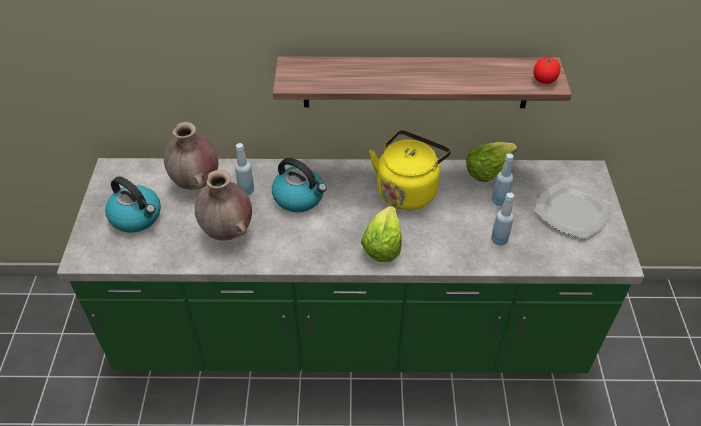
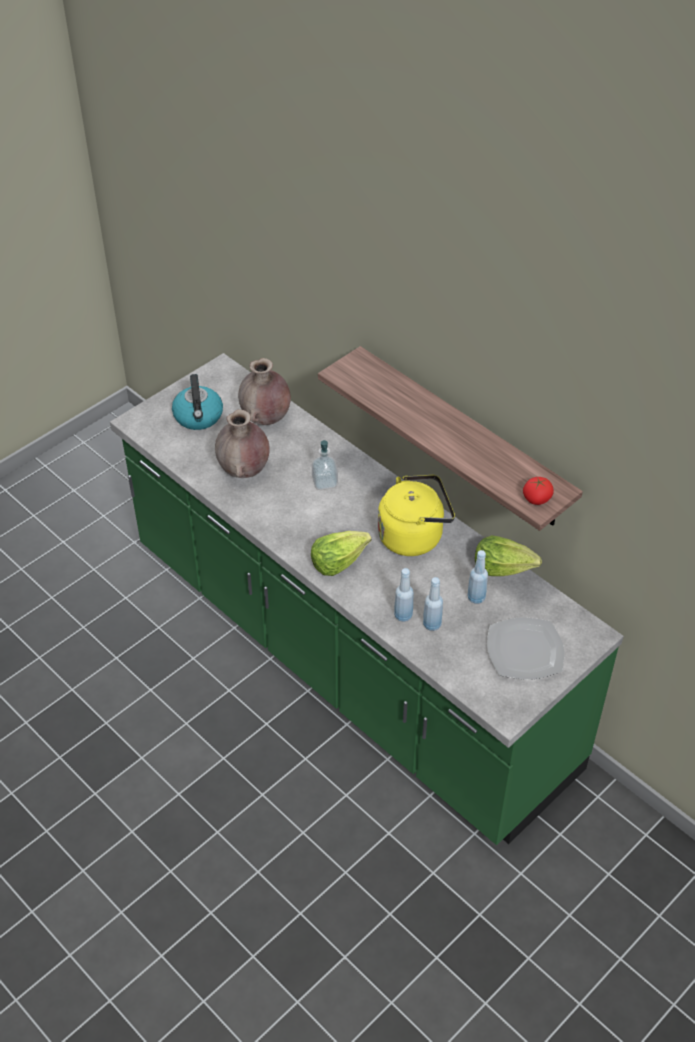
camera: 45 degrees right, 0 degrees up
blue bottle [235,143,254,195] -> blue bottle moved to [394,568,414,622]
kettle [272,158,327,212] -> soap dispenser [312,440,338,490]

